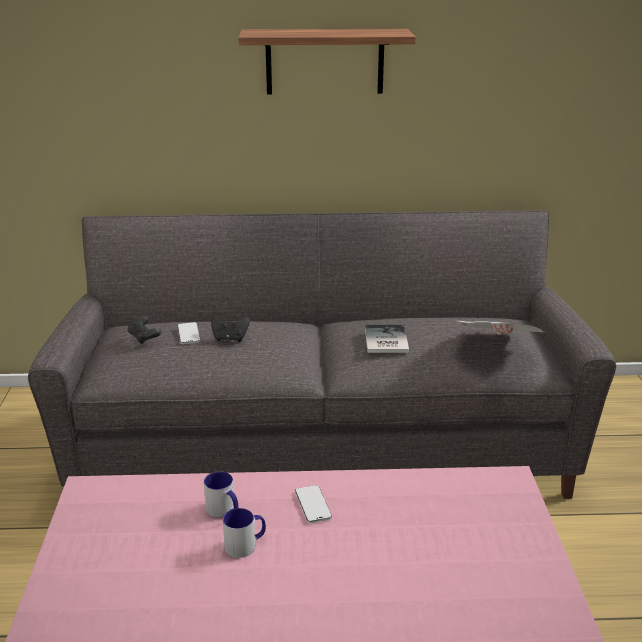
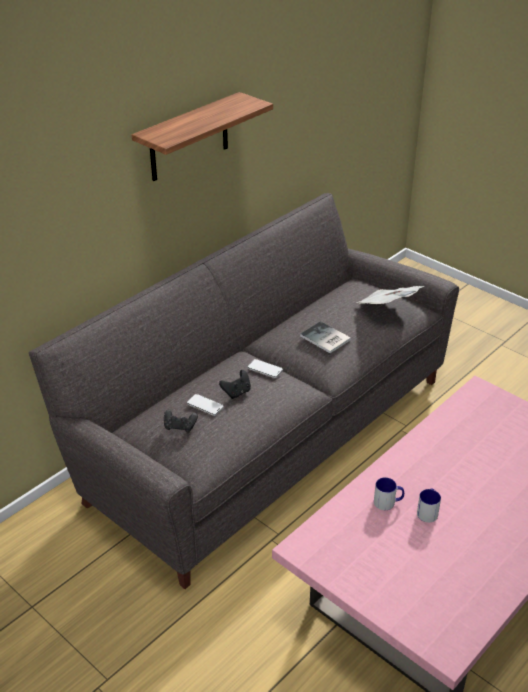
camera: 45 degrees left, 10 degrees up
phone [295,485,332,523] -> phone moved to [248,359,283,378]

